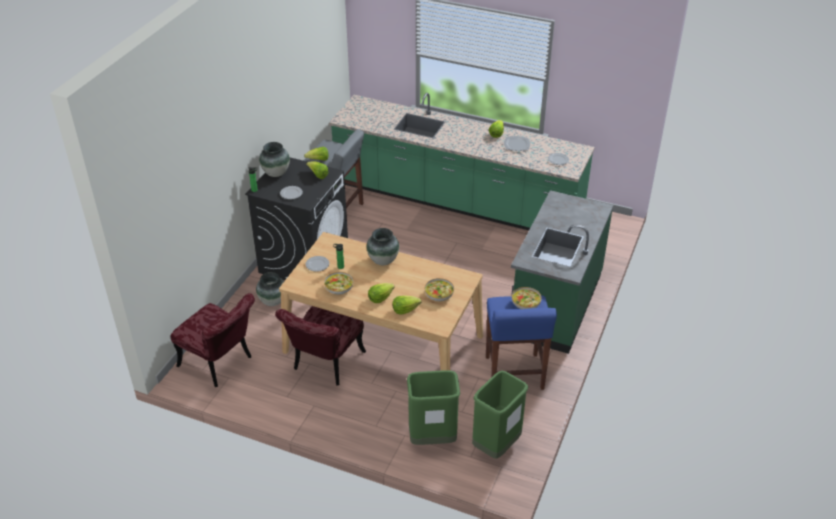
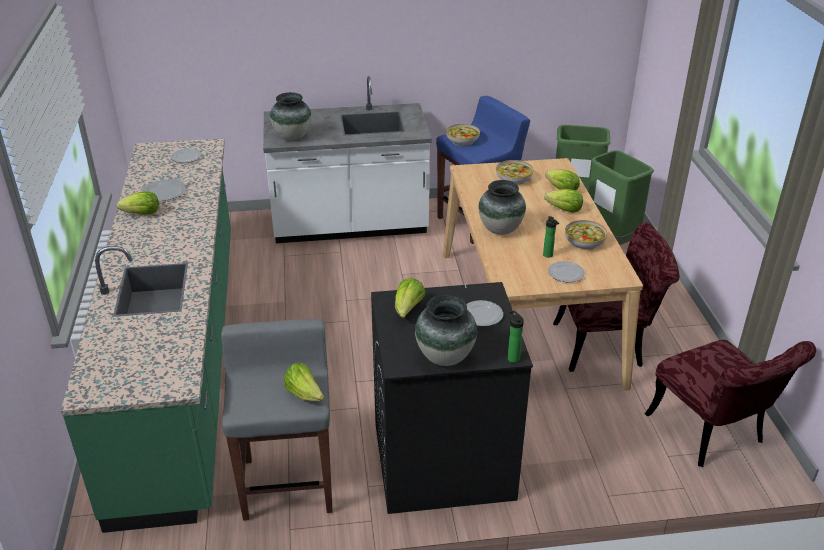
camera: 120 degrees left, 5 degrees down
red chair [171,293,255,387] -> red chair turned 150 degrees clockwise [645,340,816,467]
vase [256,272,284,306] -> vase moved to [270,92,311,141]
green counter [511,190,613,354] -> white counter [263,76,432,243]

